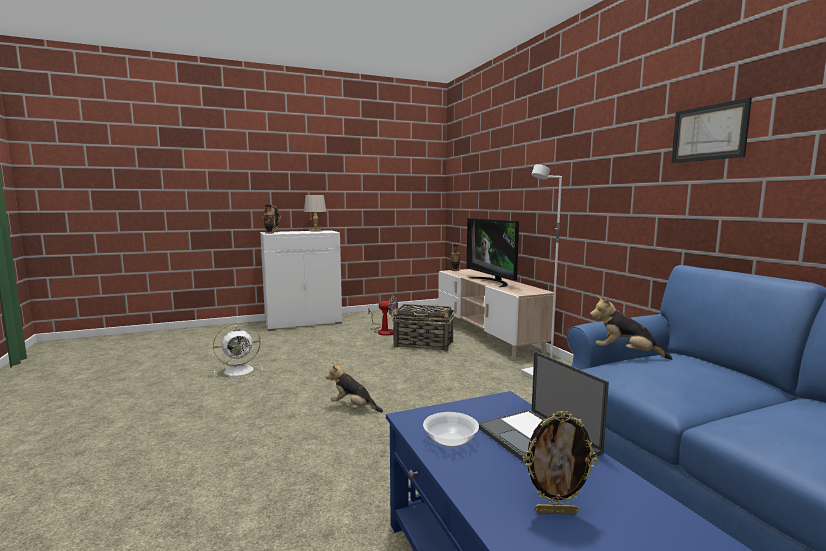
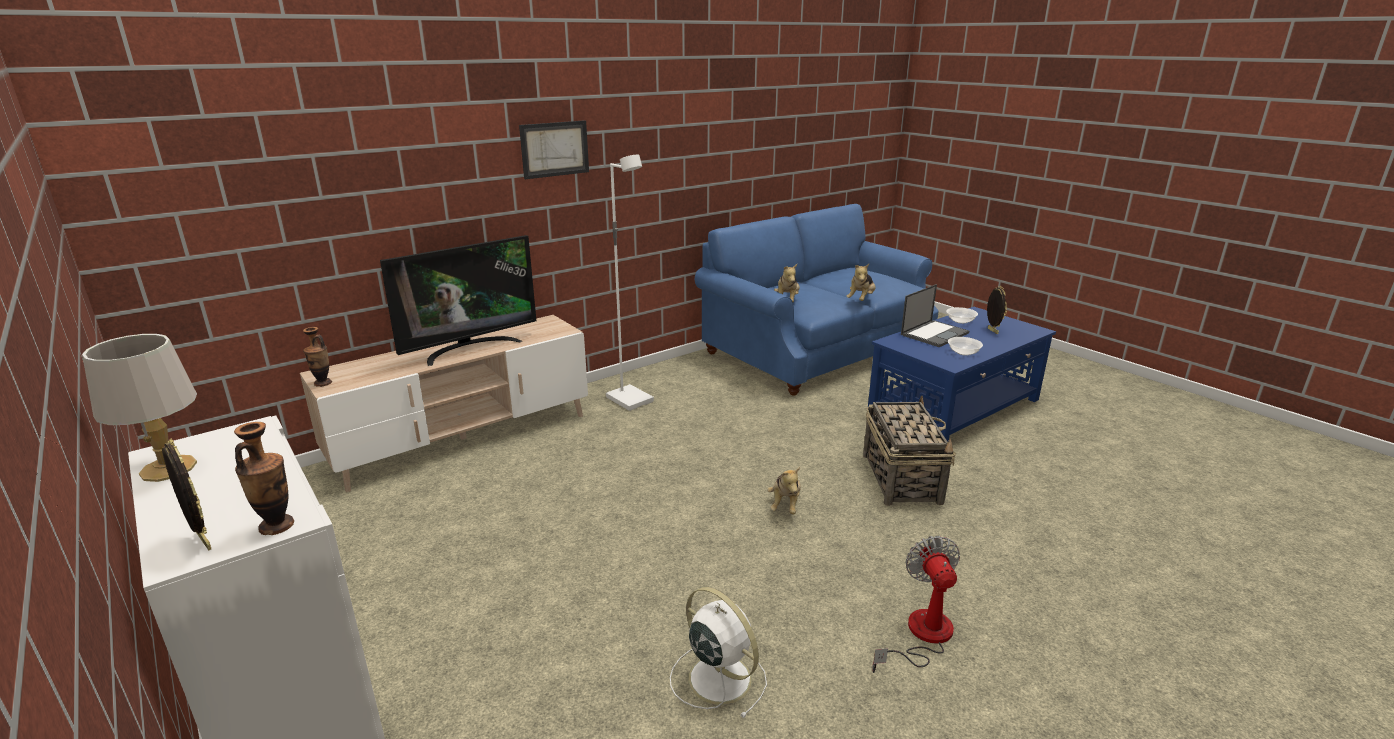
camera: 105 degrees left, 15 degrees up
fan [368,295,398,336] -> fan moved to [872,536,960,673]
basket [392,304,454,352] -> basket moved to [863,396,956,506]
picture [671,97,752,163] -> picture moved to [519,120,589,179]
none -> plush toy [846,264,875,301]
none -> bowl [946,307,978,324]

